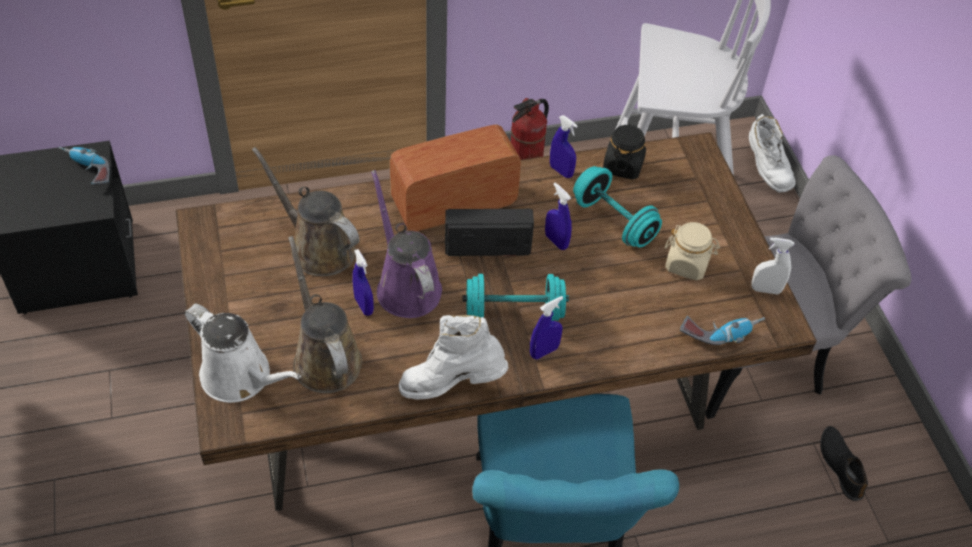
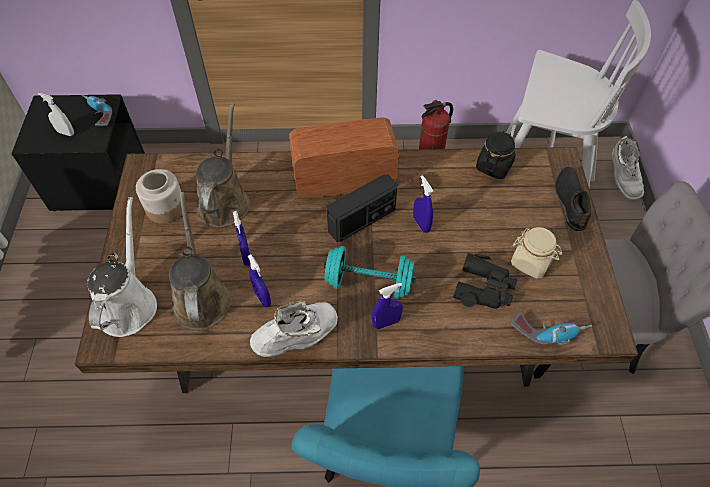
camera: 15 degrees right, 5 degrees up
white watering can [185,304,301,403] -> white watering can turned 135 degrees counterclockwise [87,197,157,337]
brown watering can [252,147,360,276] -> brown watering can turned 45 degrees clockwise [196,103,250,227]
purple watering can [371,170,442,318] -> none
white boot [399,315,508,400] -> white boot turned 135 degrees clockwise [250,300,338,357]
radio [445,209,534,256] -> radio turned 135 degrees clockwise [326,174,397,242]
blue spray bottle [550,115,578,178] -> blue spray bottle moved to [248,255,271,308]
turquoise dumbbell [573,166,662,248] -> none
white spray bottle [751,237,794,294] -> white spray bottle moved to [38,93,74,136]
black shoe [820,426,868,501] -> black shoe moved to [555,167,591,231]
none -> jar [136,169,182,224]
none -> black binoculars [453,252,517,309]

